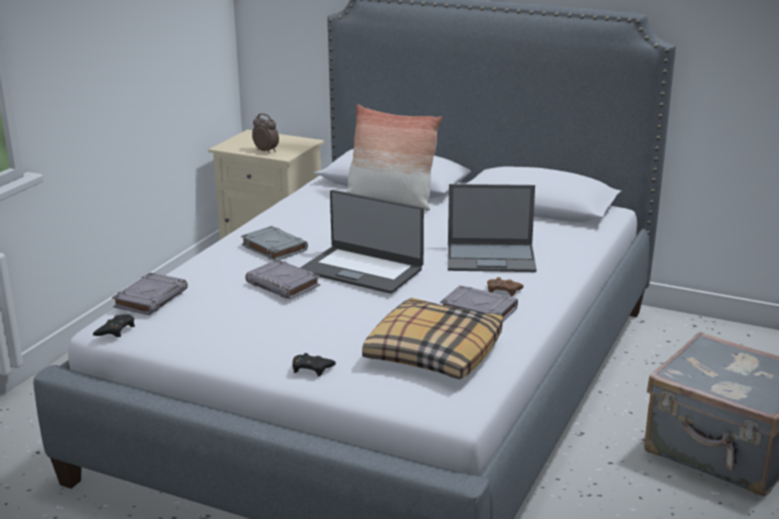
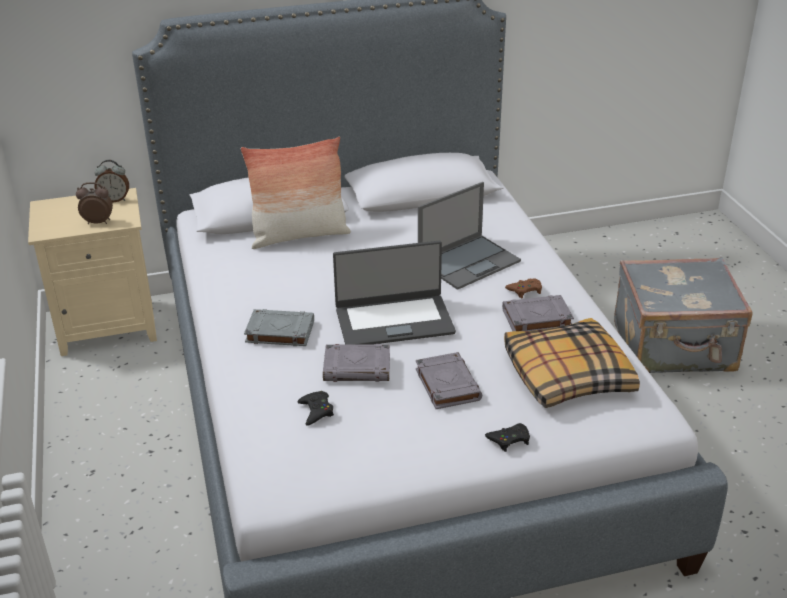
camera: 40 degrees left, 10 degrees up
black game controller [93,314,135,337] -> black game controller moved to [298,391,334,426]
grey book [112,273,188,315] -> grey book moved to [416,352,482,409]
none -> alarm clock [95,160,129,203]

